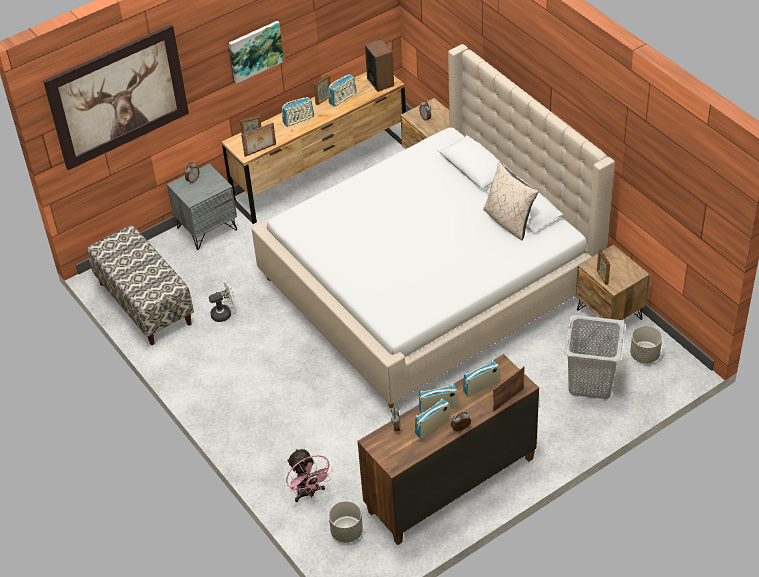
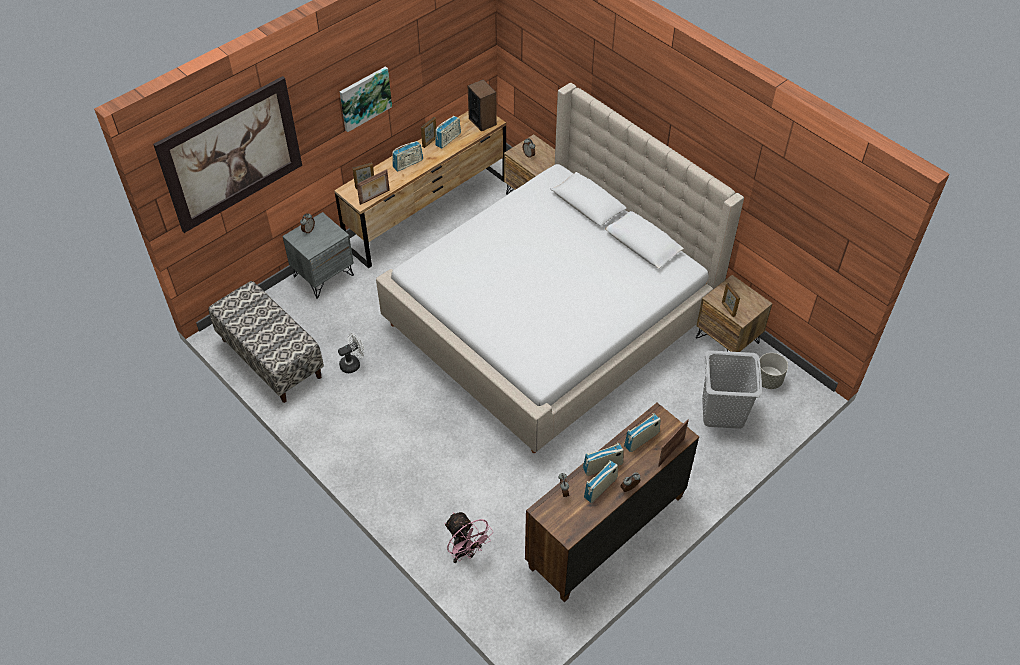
camera: 10 degrees left, 5 degrees up
grey planter [329,501,363,543] -> none
beige pillow [483,161,539,240] -> none

